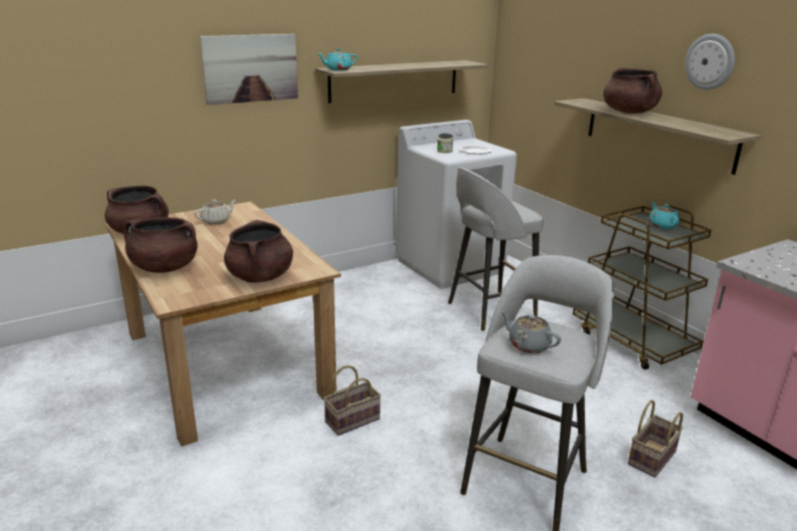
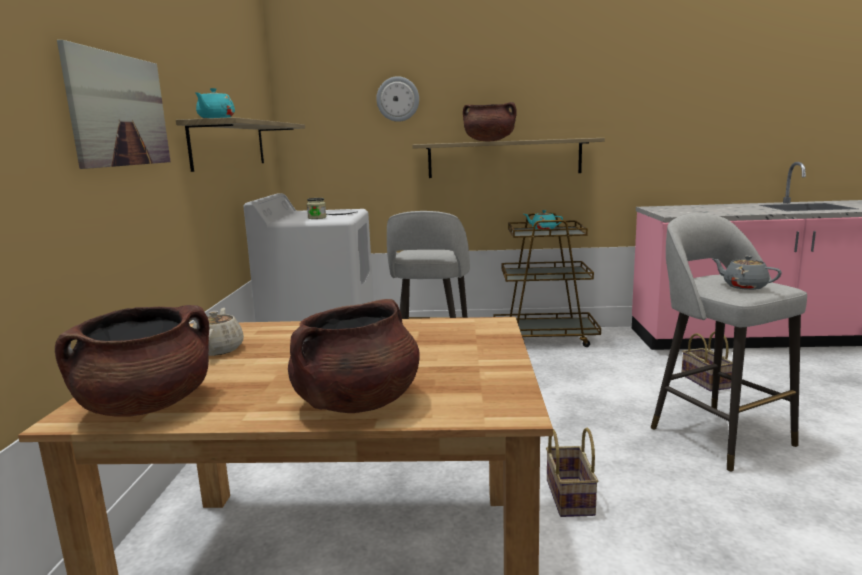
camera: 55 degrees left, 10 degrees down
brown cooking pot [224,220,293,283] -> none
grey teapot [501,311,561,353] -> grey teapot turned 60 degrees clockwise [711,255,782,290]
wall clock [685,34,735,90] -> wall clock moved to [376,76,419,122]

